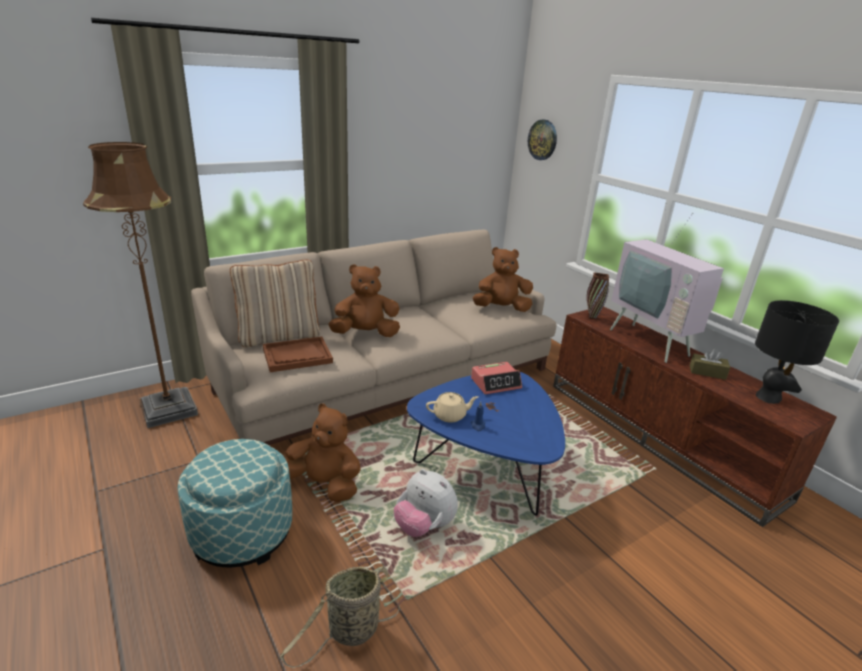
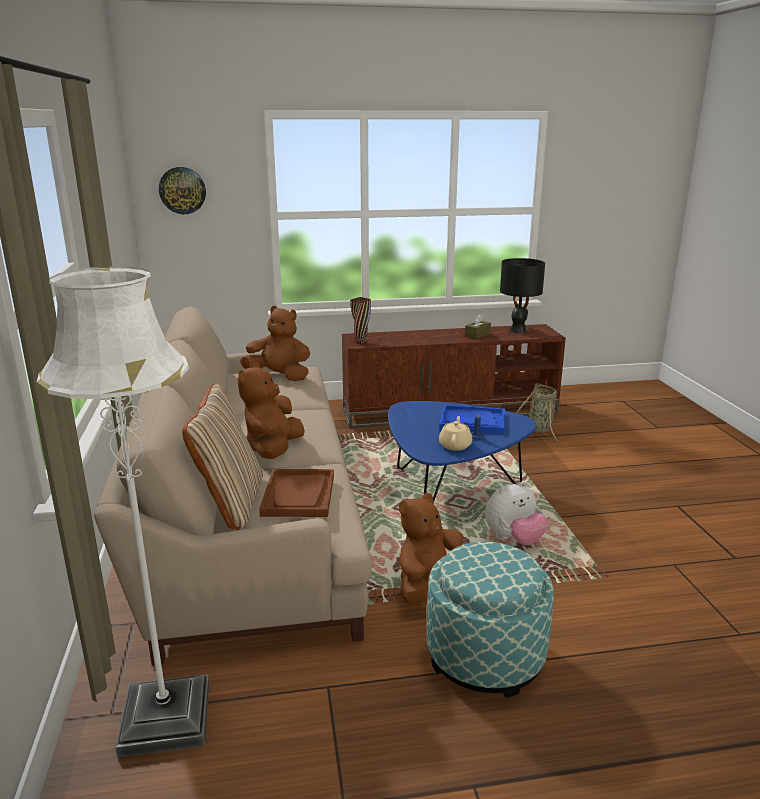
camera: 65 degrees left, 5 degrees down
brown floor lamp [83,142,198,428] -> white floor lamp [37,266,209,758]
basket [280,566,400,668] -> basket moved to [516,383,560,442]
alarm clock [471,362,522,395] -> none
brown plush toy [473,247,533,312] -> brown plush toy turned 90 degrees clockwise [240,306,310,381]
television [610,203,724,363] -> none
none -> blue tray [439,405,505,434]

